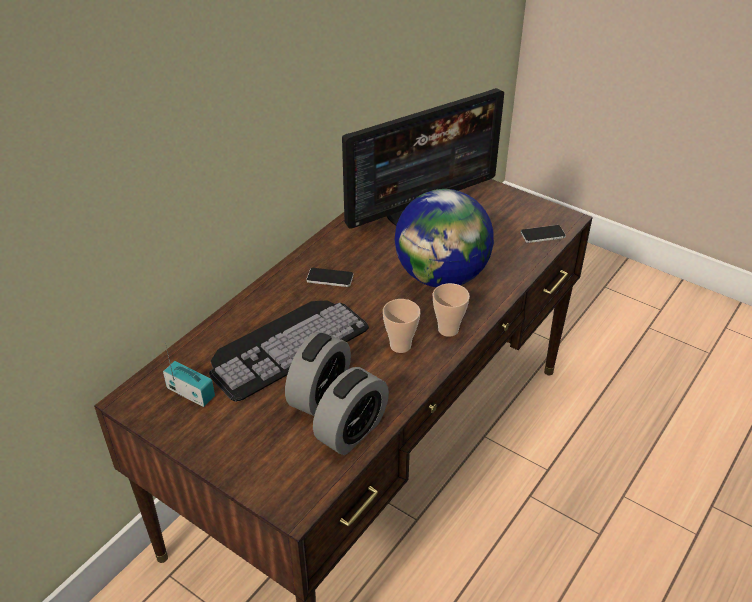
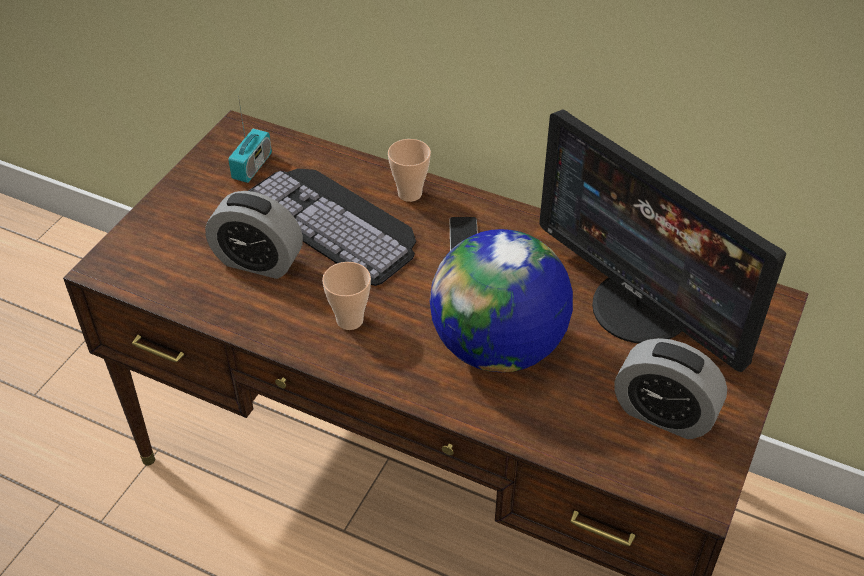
camera: 80 degrees right, 5 degrees up
alarm clock [313,367,389,455] -> alarm clock moved to [614,338,727,439]
cup [433,283,470,337] -> cup moved to [388,139,431,202]
phone [521,225,566,243] -> none

